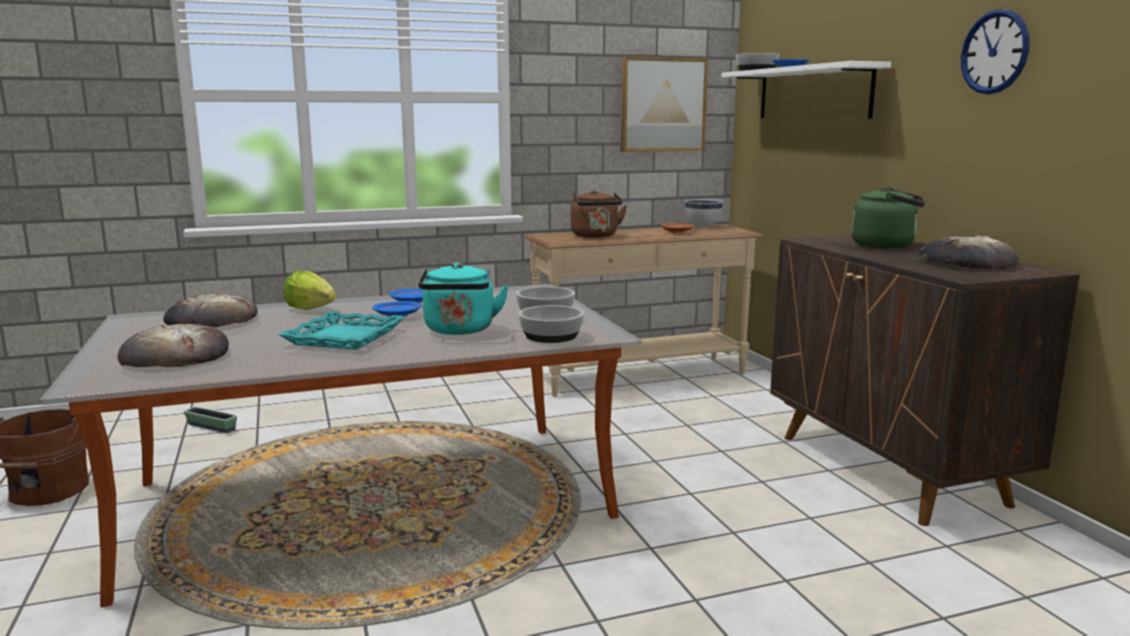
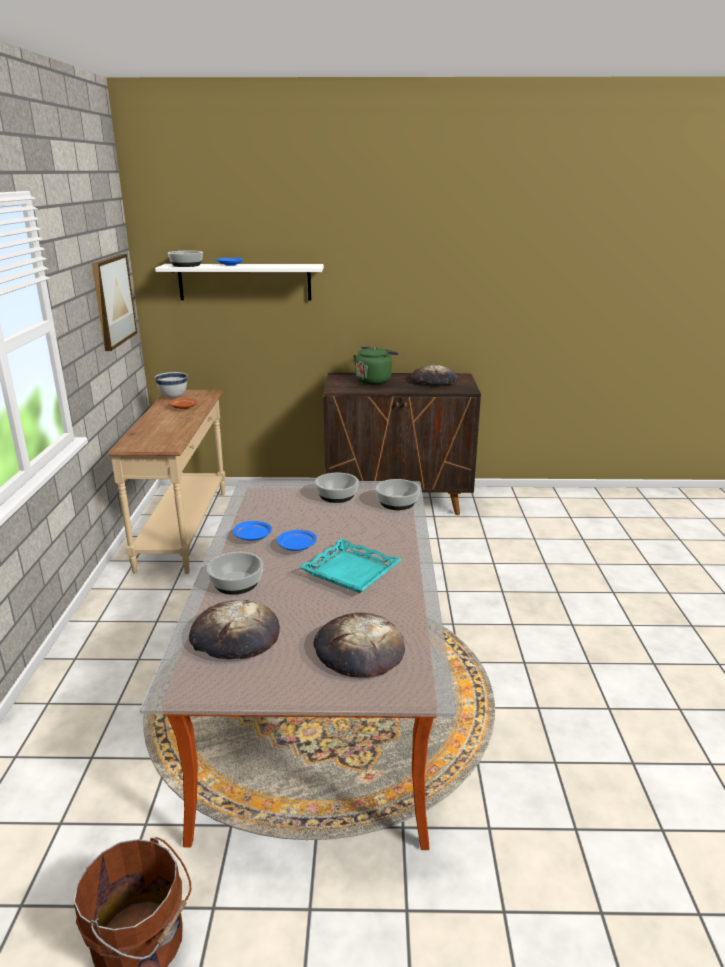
camera: 70 degrees left, 10 degrees up
planter [184,407,237,433] -> none
lettuce [283,271,336,310] -> bowl [207,552,263,595]
turquoise kettle [418,262,509,335] -> none
brown kettle [571,190,627,238] -> none
wall clock [961,9,1030,94] -> none

